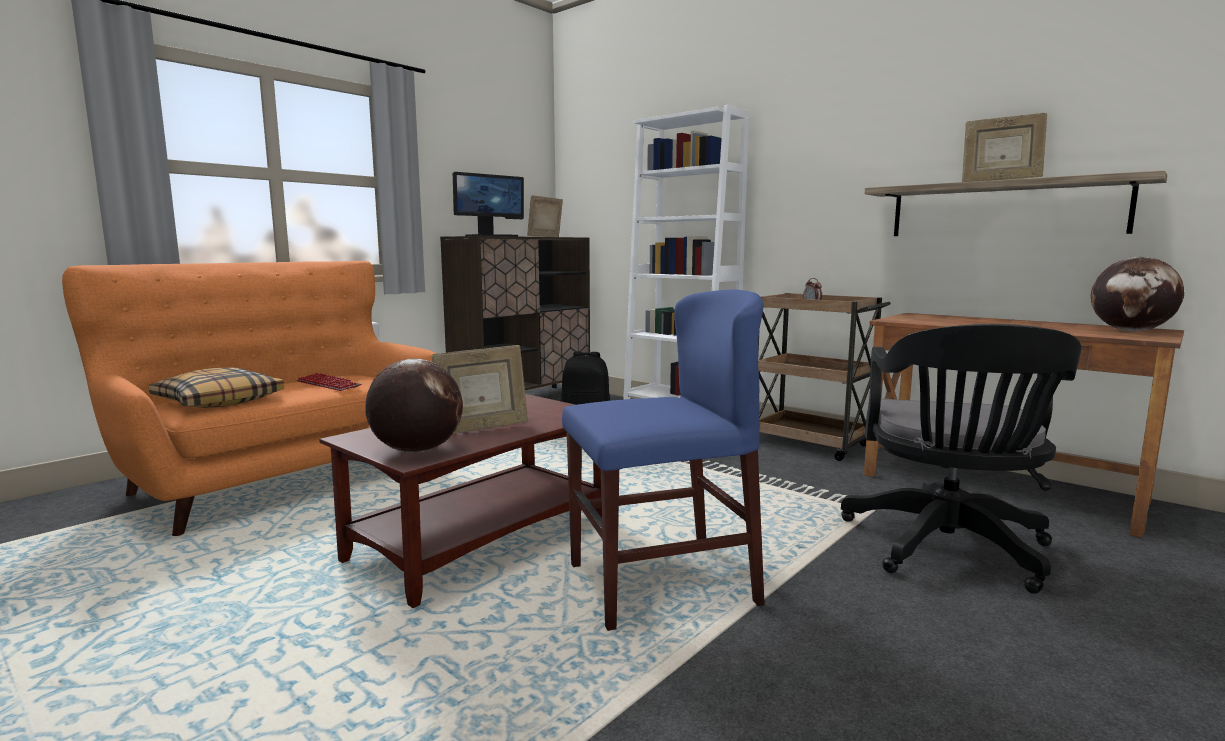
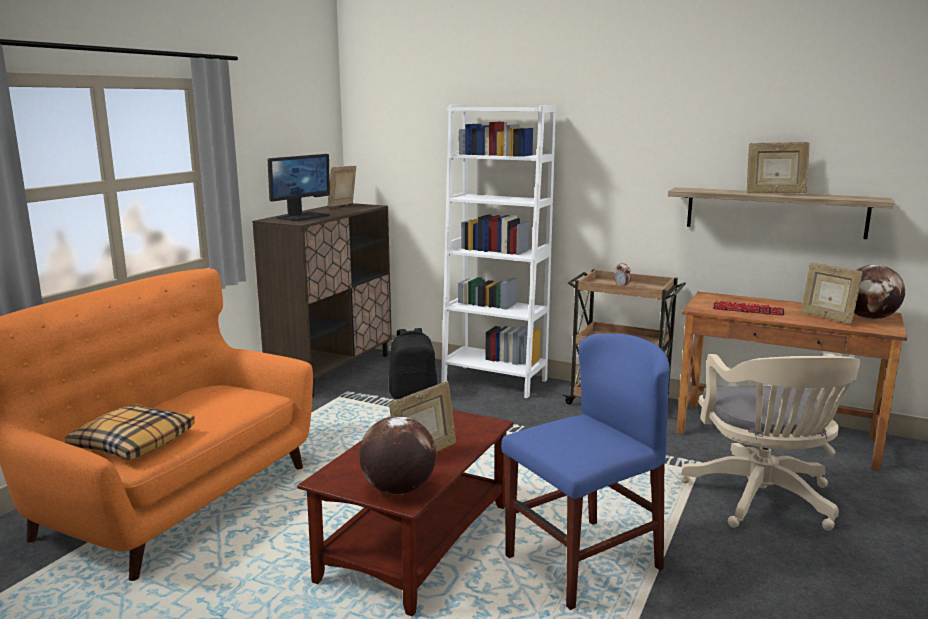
camera: 15 degrees left, 5 degrees up
keyboard [297,373,361,391] -> keyboard moved to [713,300,784,316]
black office chair [841,324,1082,594] -> beige office chair [680,354,860,531]
none -> picture frame [801,262,863,324]

